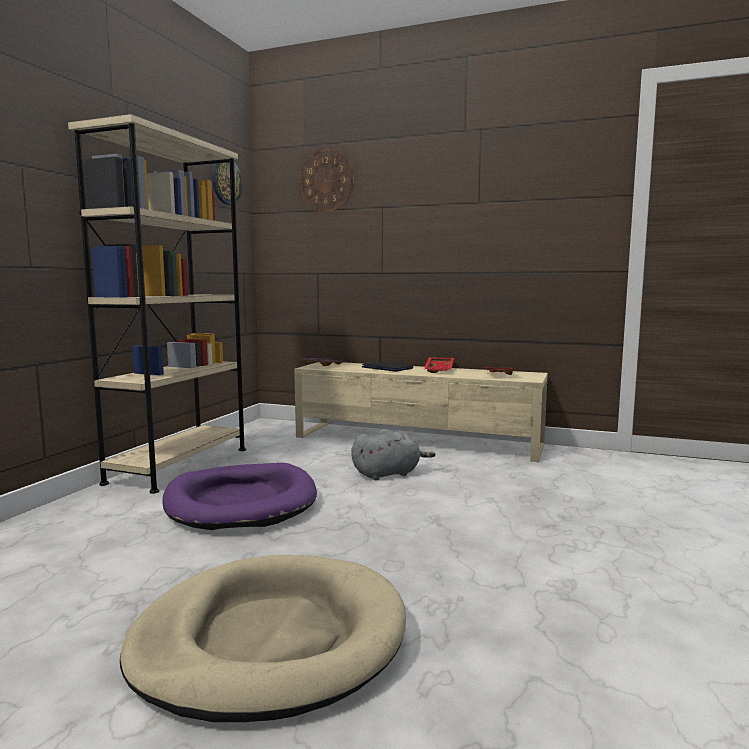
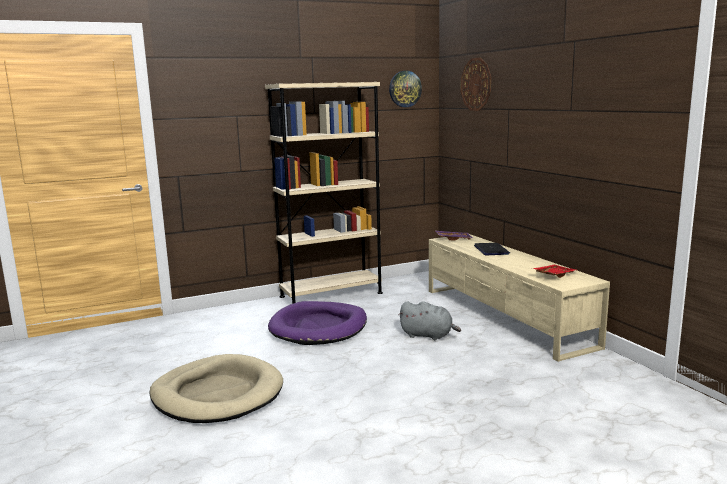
camera: 45 degrees right, 5 degrees up
red tray [424,357,454,373] -> none

